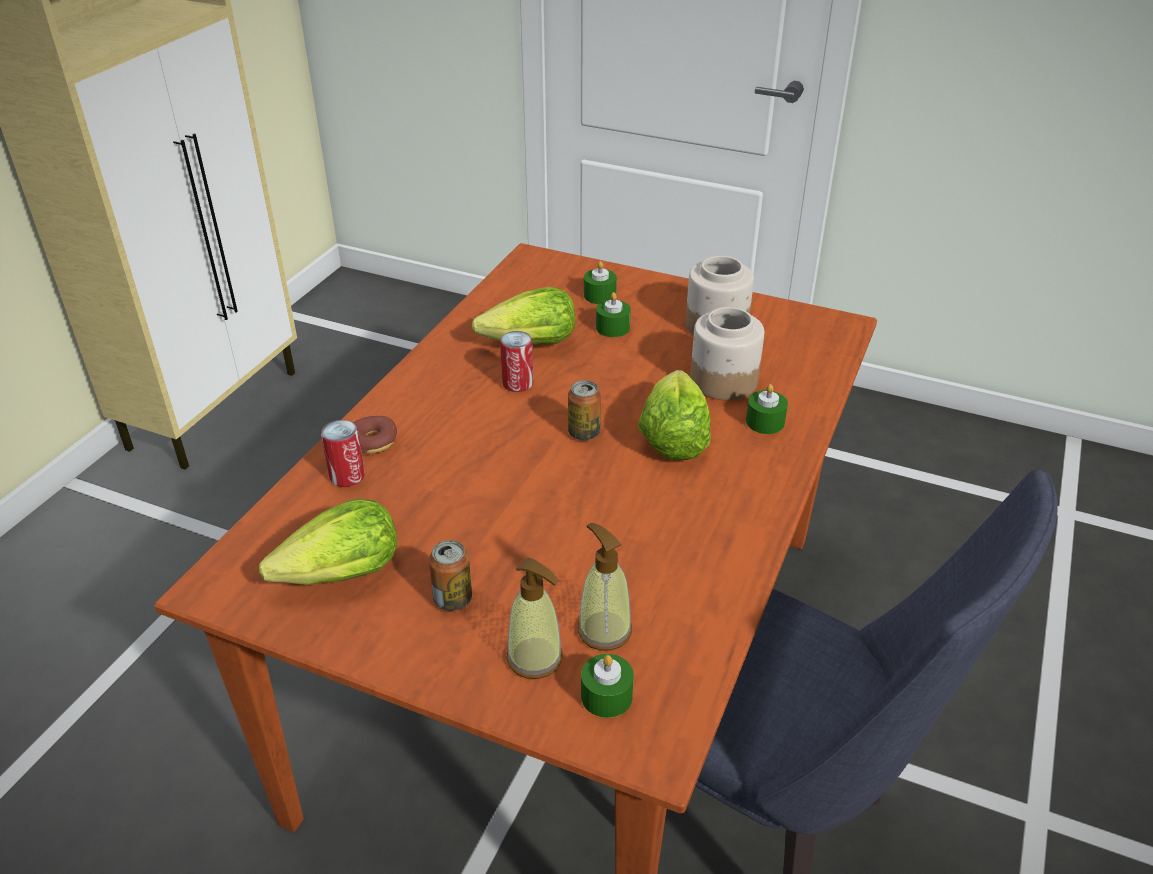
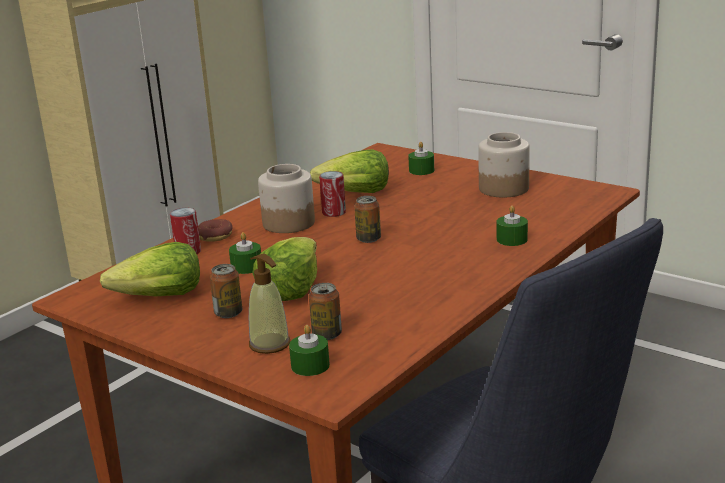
camera: 15 degrees right, 15 degrees down
soap dispenser [578,523,632,651] -> can [309,283,342,340]
green candle [596,292,631,337] -> green candle moved to [229,232,261,274]
lettuce [638,370,711,460] -> lettuce moved to [252,237,317,301]
jar [690,307,764,400] -> jar moved to [258,164,315,233]

